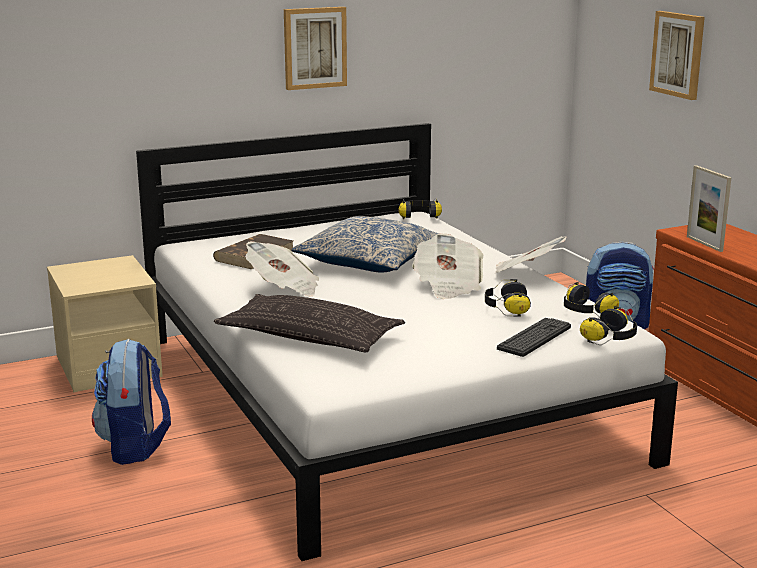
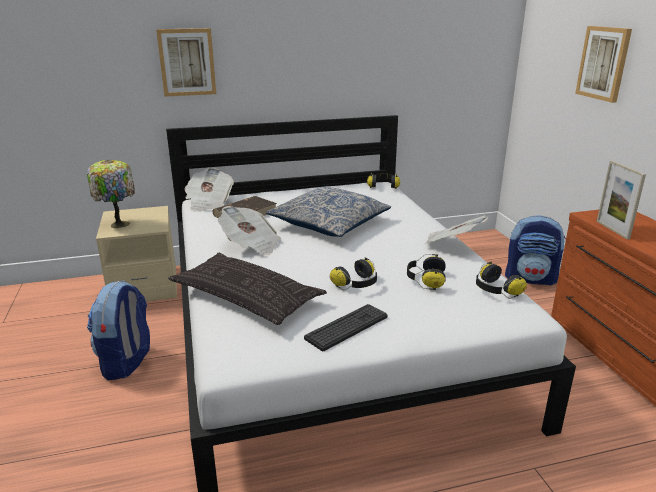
camera: 10 degrees right, 5 degrees up
picture [284,7,347,90] -> picture moved to [156,28,216,97]
newspaper [412,234,483,299] -> newspaper moved to [185,168,234,212]
keyboard [497,318,571,357] -> keyboard moved to [304,304,387,351]
headphones [580,306,637,345] -> headphones moved to [330,257,377,290]
none -> table lamp [87,160,135,228]

